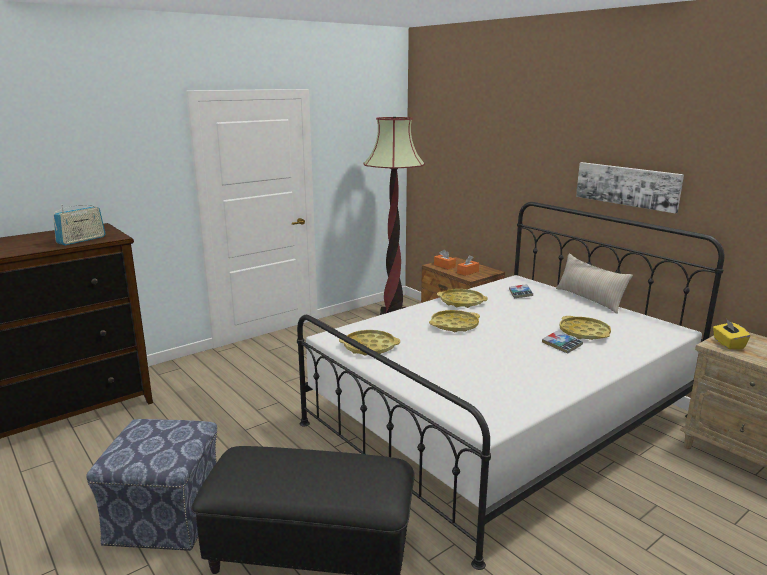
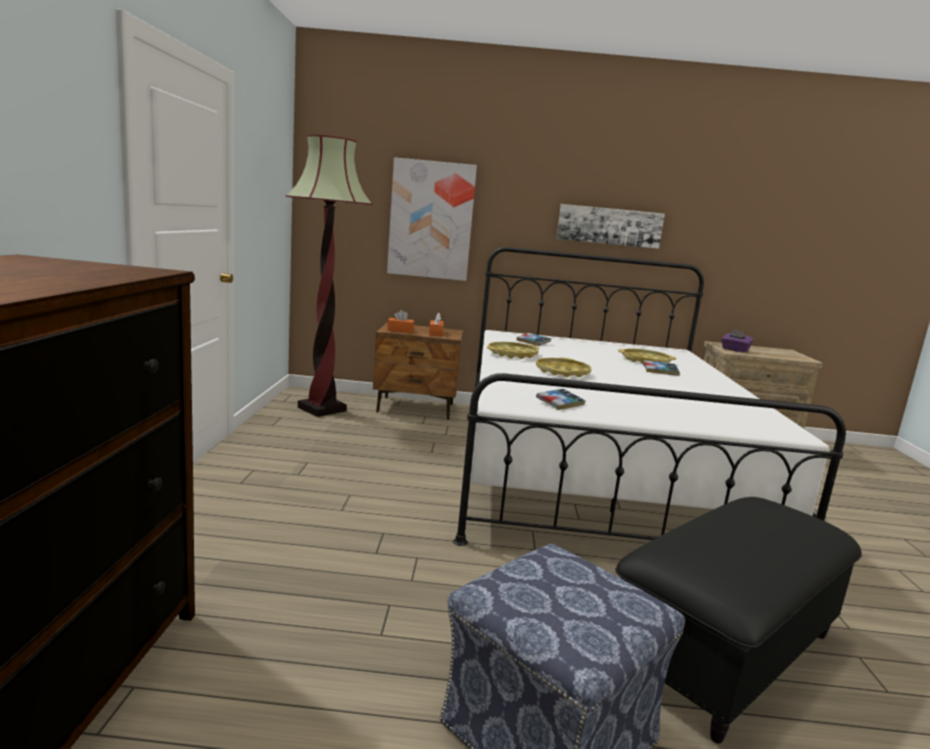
camera: 50 degrees left, 5 degrees down
radio [53,205,106,246] -> none
yellow tray [339,330,400,356] -> book [536,389,586,410]
beige pillow [556,254,633,314] -> none
yellow tissue box [713,319,750,349] -> purple tissue box [721,329,754,353]
none -> picture [387,157,477,281]

